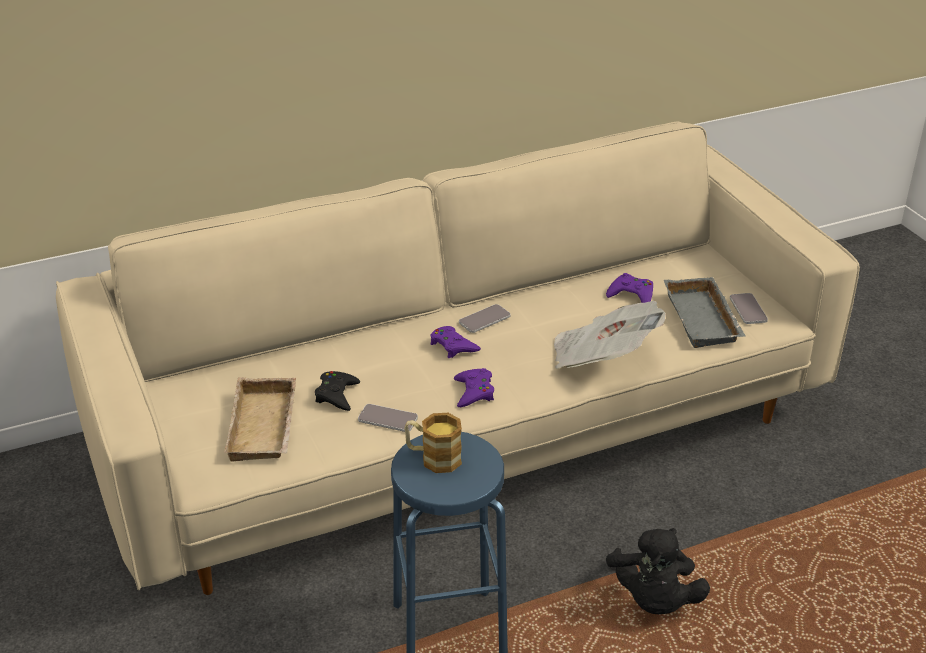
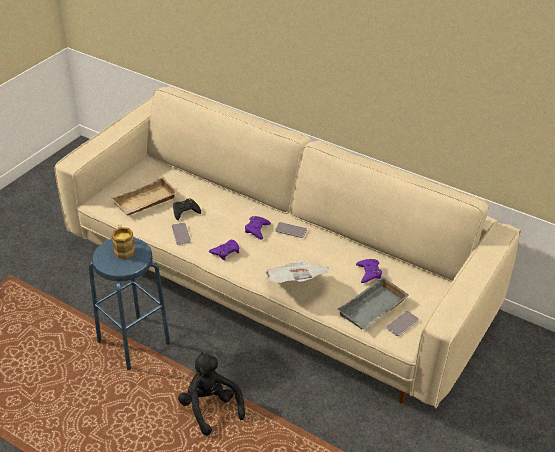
camera: 55 degrees right, 5 degrees up
black plush toy [606,528,710,614] -> black plush toy turned 90 degrees clockwise [178,352,245,436]

